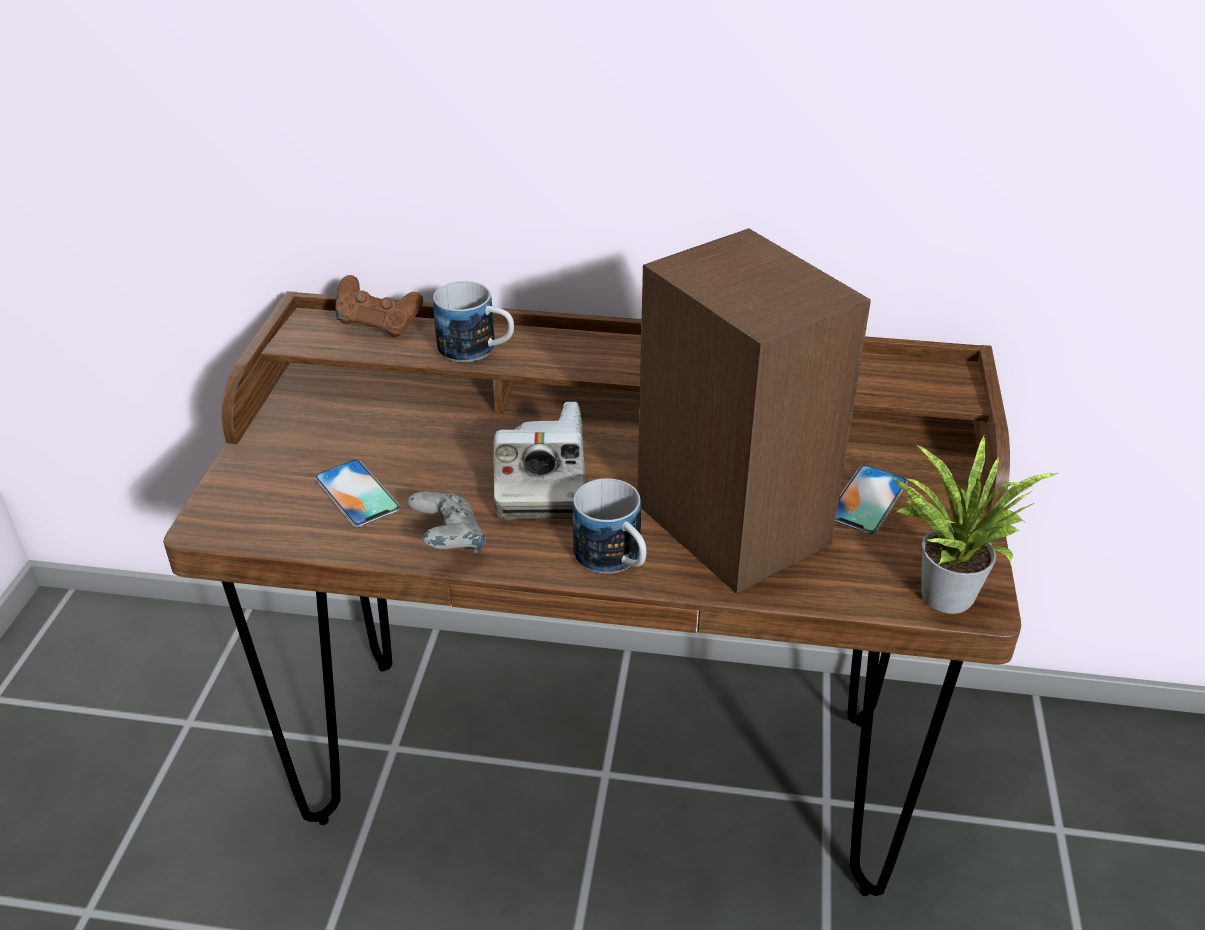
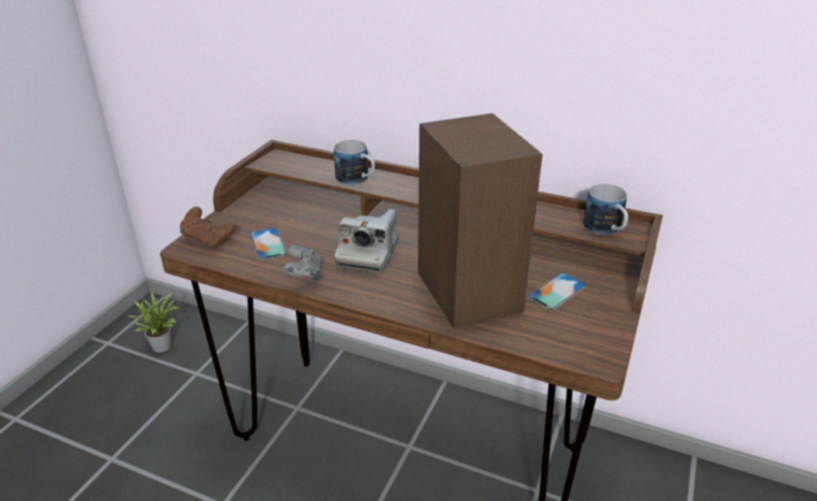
camera: 15 degrees right, 5 degrees down
brown game controller [335,275,423,337] -> brown game controller moved to [180,207,236,249]
mug [573,478,646,574] -> mug moved to [583,184,628,235]
potted plant [893,436,1061,614] -> potted plant moved to [127,291,180,352]

